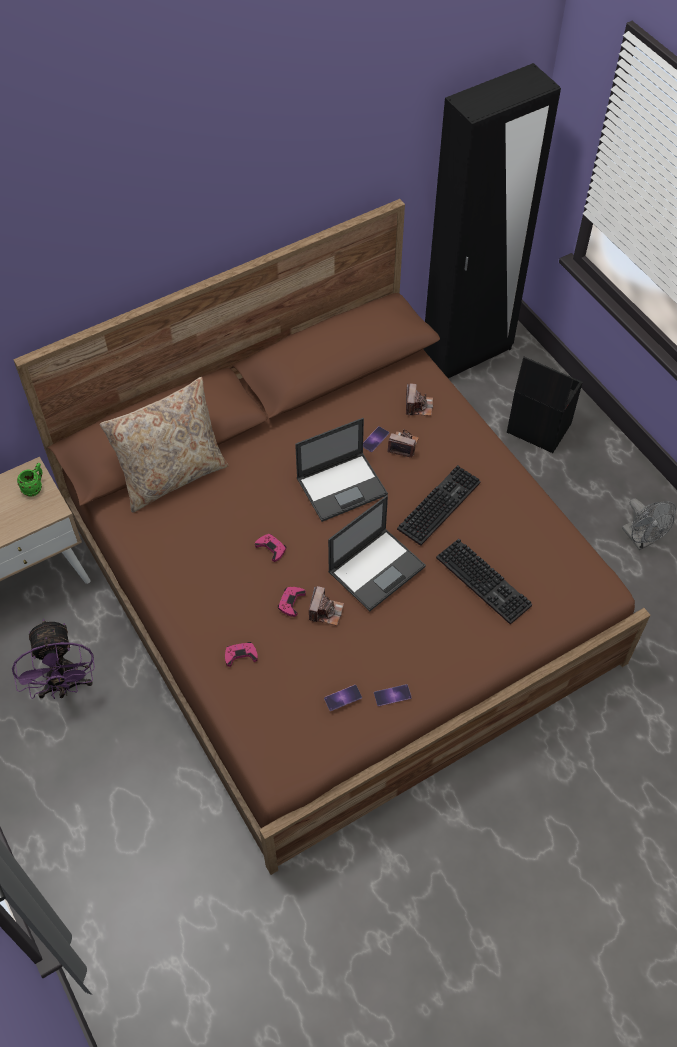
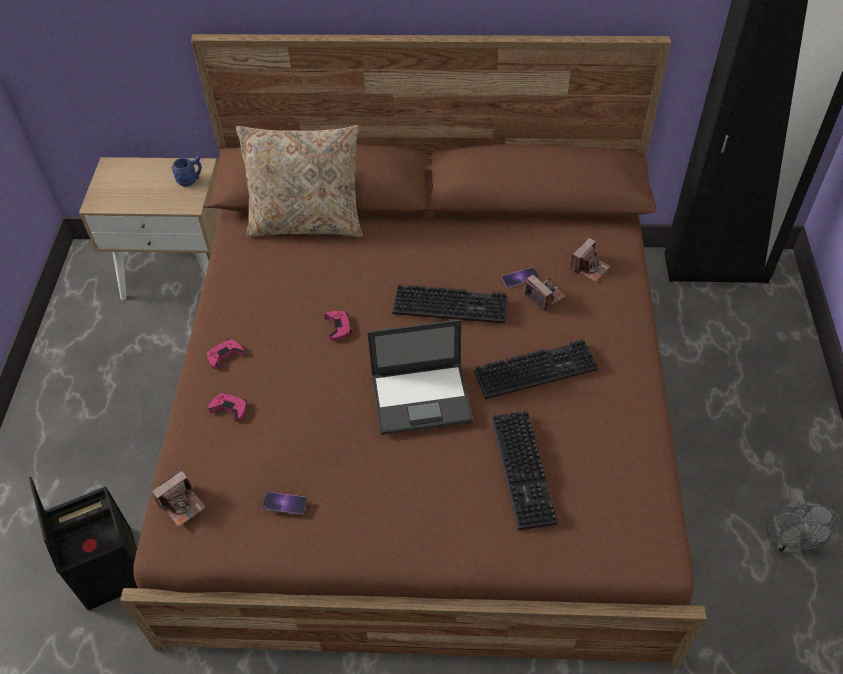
camera: 35 degrees right, 5 degrees down
purple fan [12,619,95,699] -> none
green mug [17,463,42,497] -> blue mug [171,156,202,187]
pink game controller [278,587,306,617] -> pink game controller moved to [207,339,244,369]
laptop [295,418,388,522] -> keyboard [392,284,508,324]
camera [309,586,344,626] -> camera moved to [151,469,206,527]
phone [374,684,412,706] -> none
black storage box [507,357,583,453] -> black storage box moved to [29,477,138,611]

